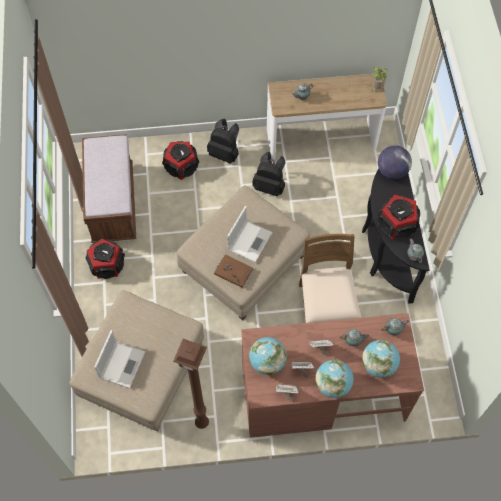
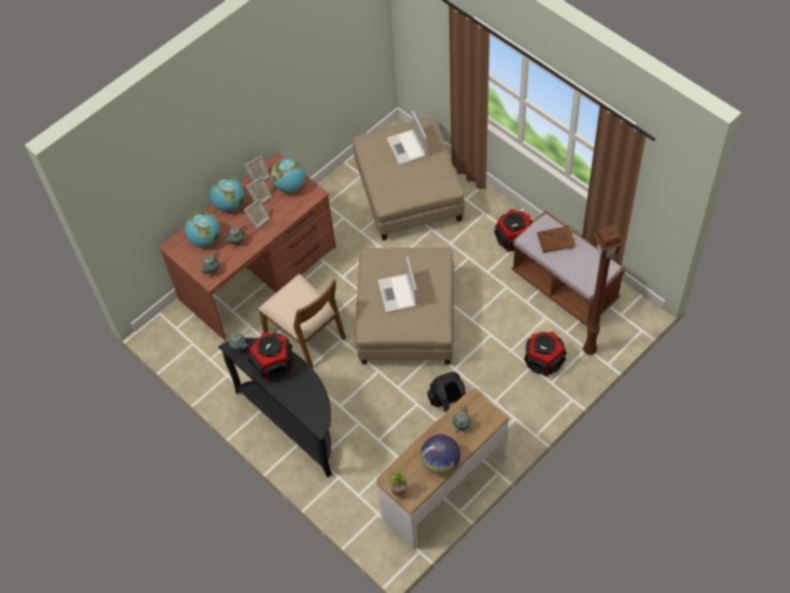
camera: 145 degrees right, 5 degrees down
brown floor lamp [173,339,209,429] -> brown floor lamp moved to [583,224,625,355]
black backpack [207,119,239,164] -> none
brown book [214,254,253,288] -> brown book moved to [537,226,576,253]
globe [378,145,412,179] -> globe moved to [421,434,461,474]

